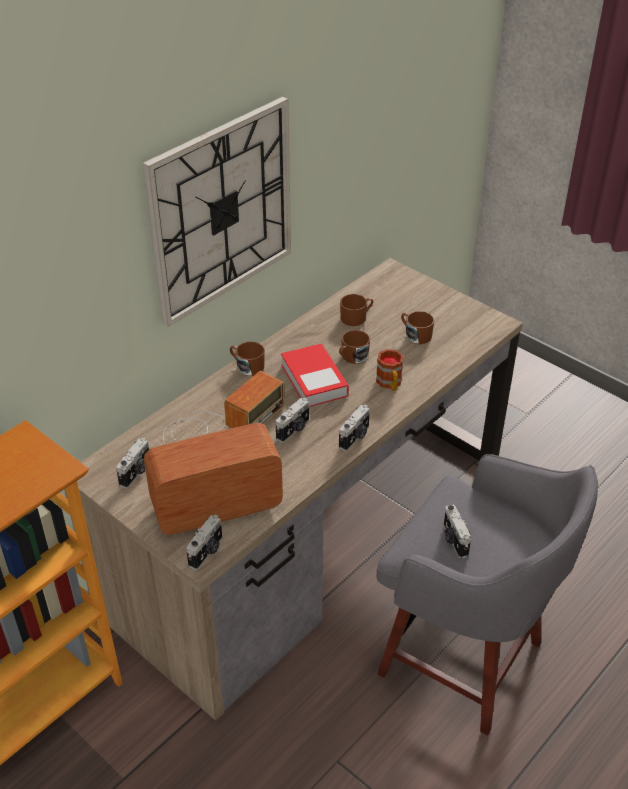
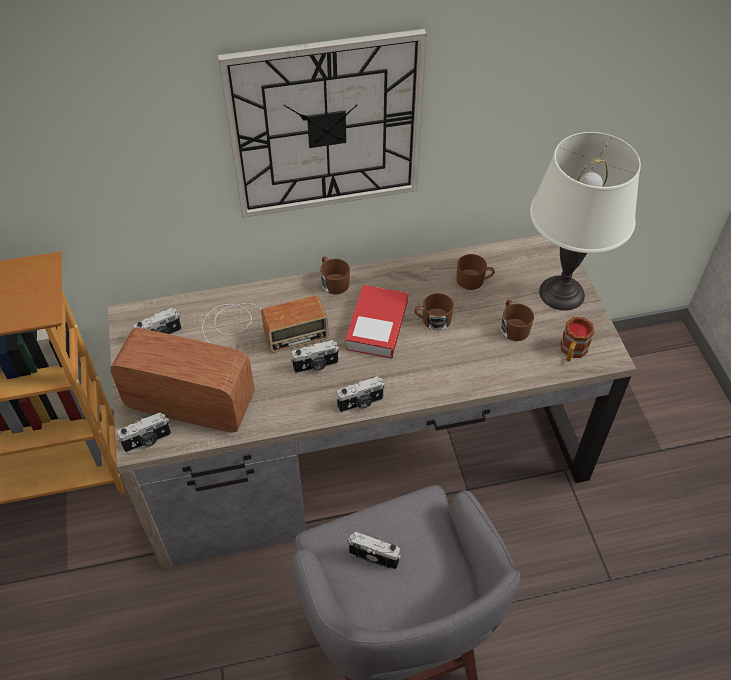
camera: 35 degrees right, 10 degrees up
mug [376,349,404,391] -> mug moved to [560,317,594,362]
camera [444,505,471,559] -> camera turned 90 degrees clockwise [348,531,401,570]
none -> white table lamp [530,132,641,310]

